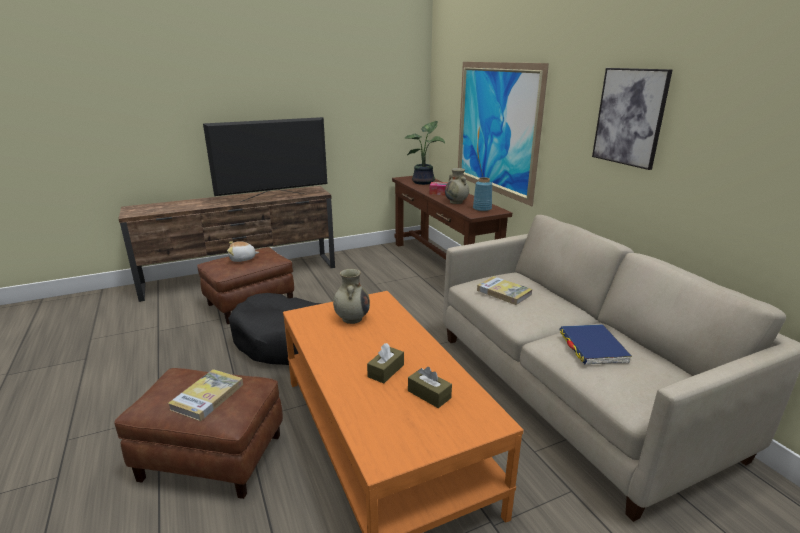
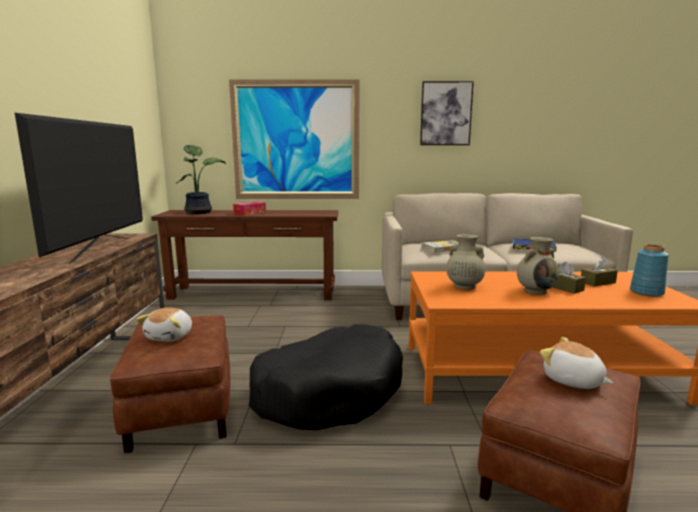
camera: 65 degrees left, 10 degrees down
book [168,369,243,421] -> plush toy [540,337,613,389]
beige vase [445,168,469,204] -> beige vase moved to [517,237,559,294]
blue vase [473,177,492,211] -> blue vase moved to [630,244,669,297]

